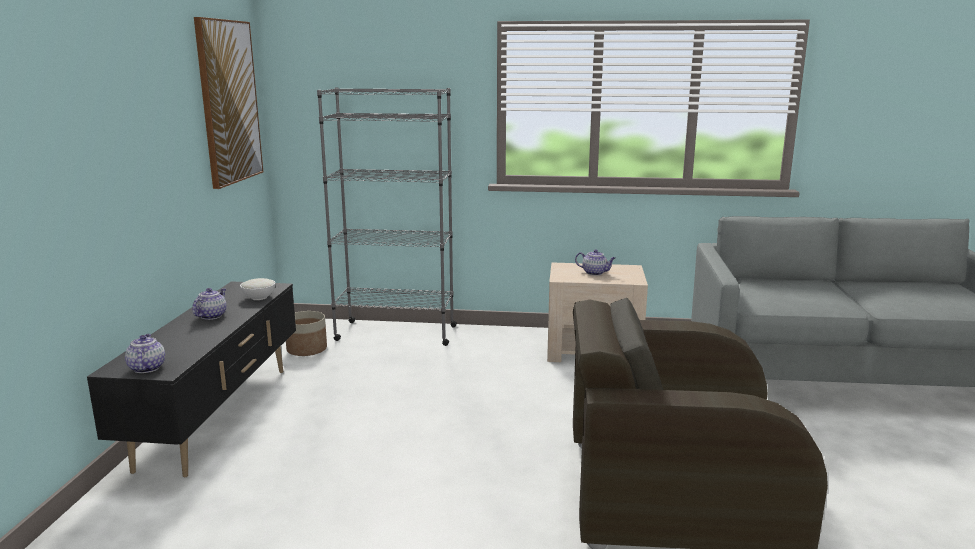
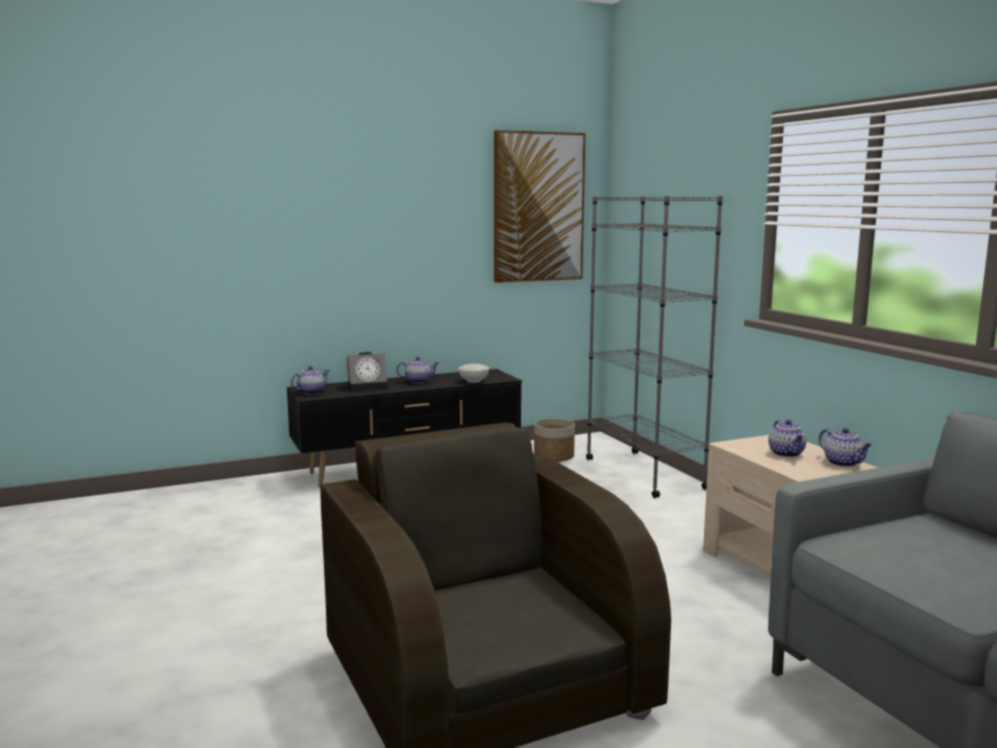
camera: 60 degrees right, 5 degrees down
none -> alarm clock [346,352,388,391]
none -> teapot [819,428,872,467]

